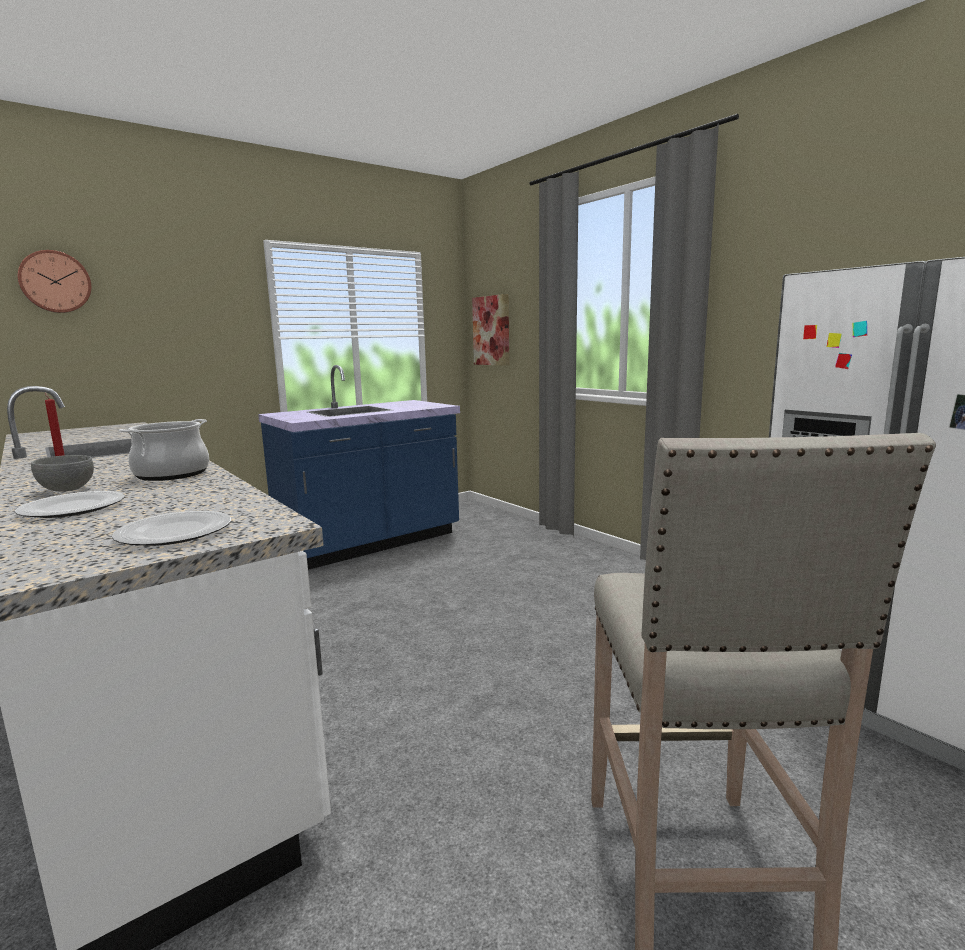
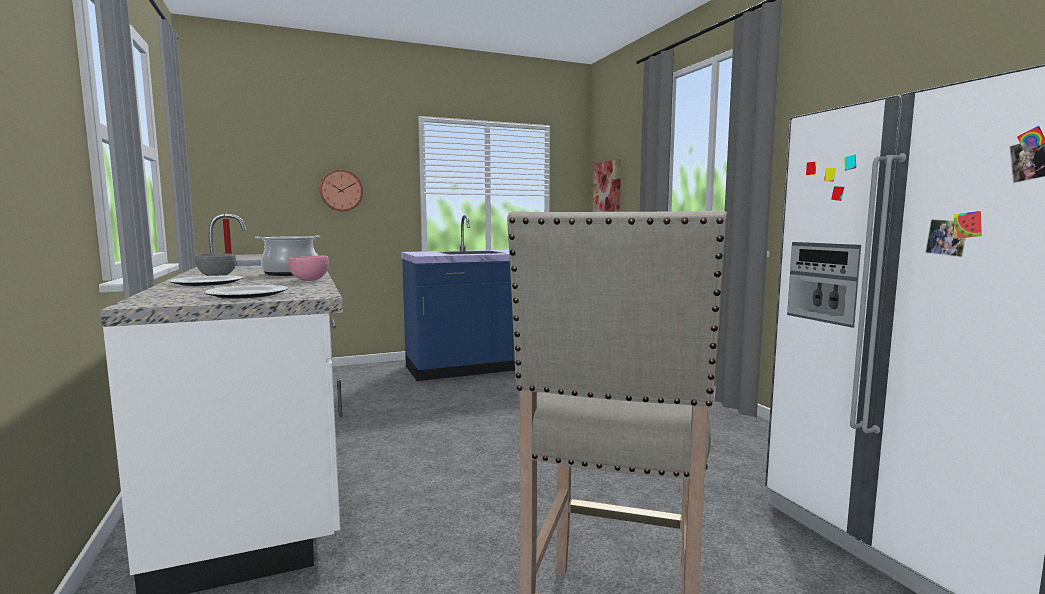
camera: 15 degrees right, 5 degrees down
wall clock [18,250,91,313] -> wall clock moved to [320,170,363,211]
none -> pink bowl [288,256,329,281]

